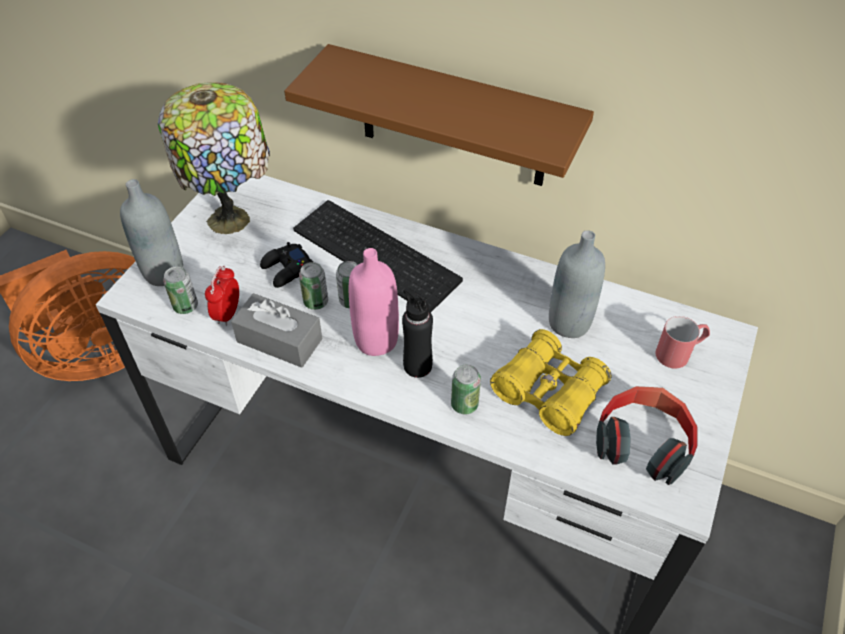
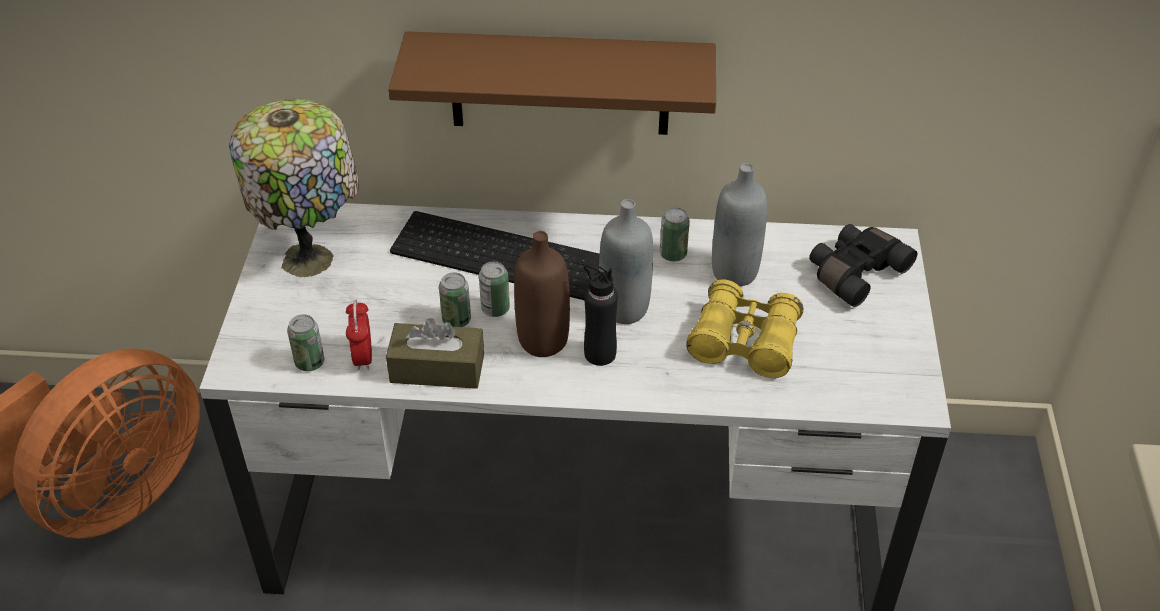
camera: 20 degrees left, 5 degrees down
grey bottle [120,179,183,286] -> grey bottle moved to [599,199,653,324]
grey tissue box [231,293,322,368] -> brown tissue box [386,318,484,389]
black game controller [260,242,313,288] -> none
pink bottle [349,248,399,356] -> brown bottle [514,231,570,357]
can [451,365,481,414] -> can moved to [660,208,690,261]
headphones [596,386,698,485] -> none
red mug [656,316,710,369] -> black binoculars [809,224,917,307]

